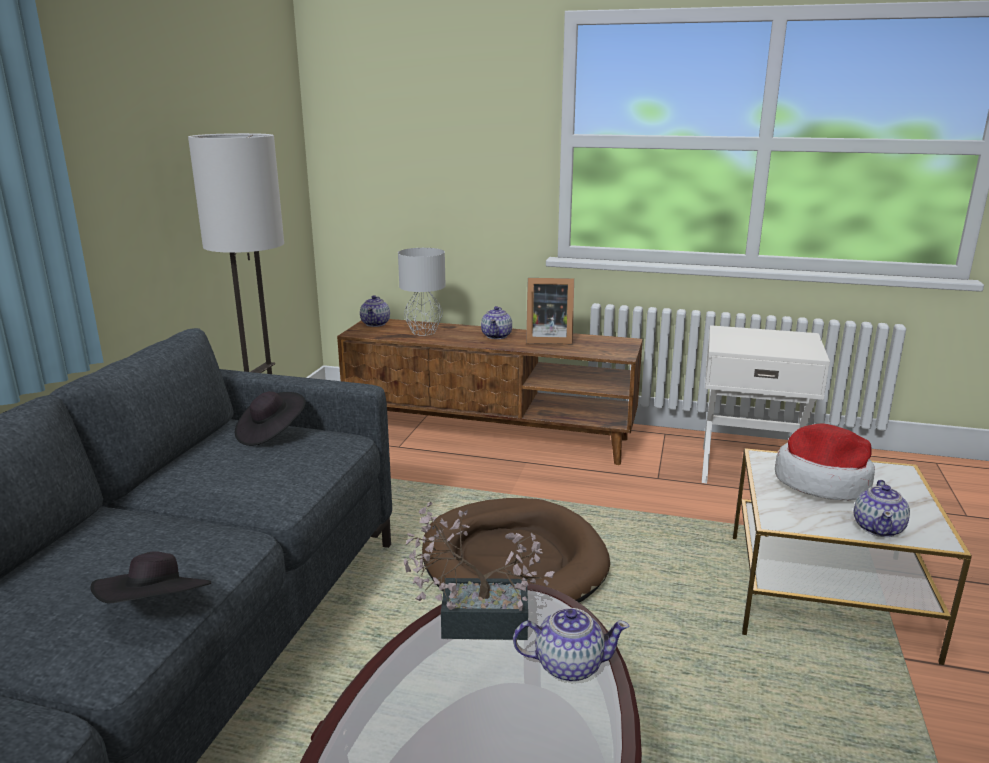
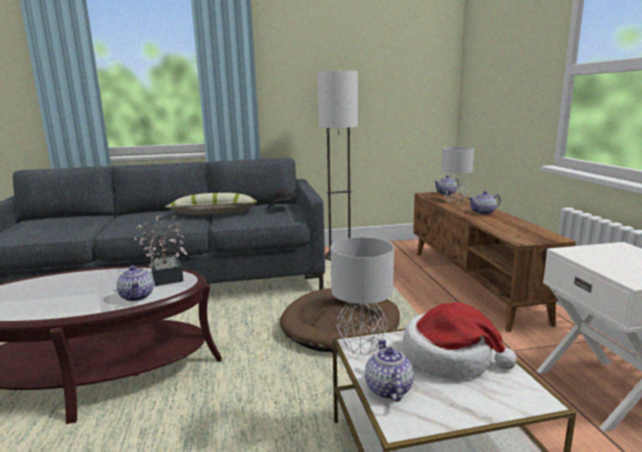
camera: 65 degrees right, 5 degrees down
black hat [90,551,211,604] -> none
picture frame [526,278,574,344] -> none
teapot [854,480,910,537] -> teapot turned 90 degrees clockwise [365,339,414,402]
none -> pillow [165,193,257,215]
none -> grey table lamp [331,237,394,355]

